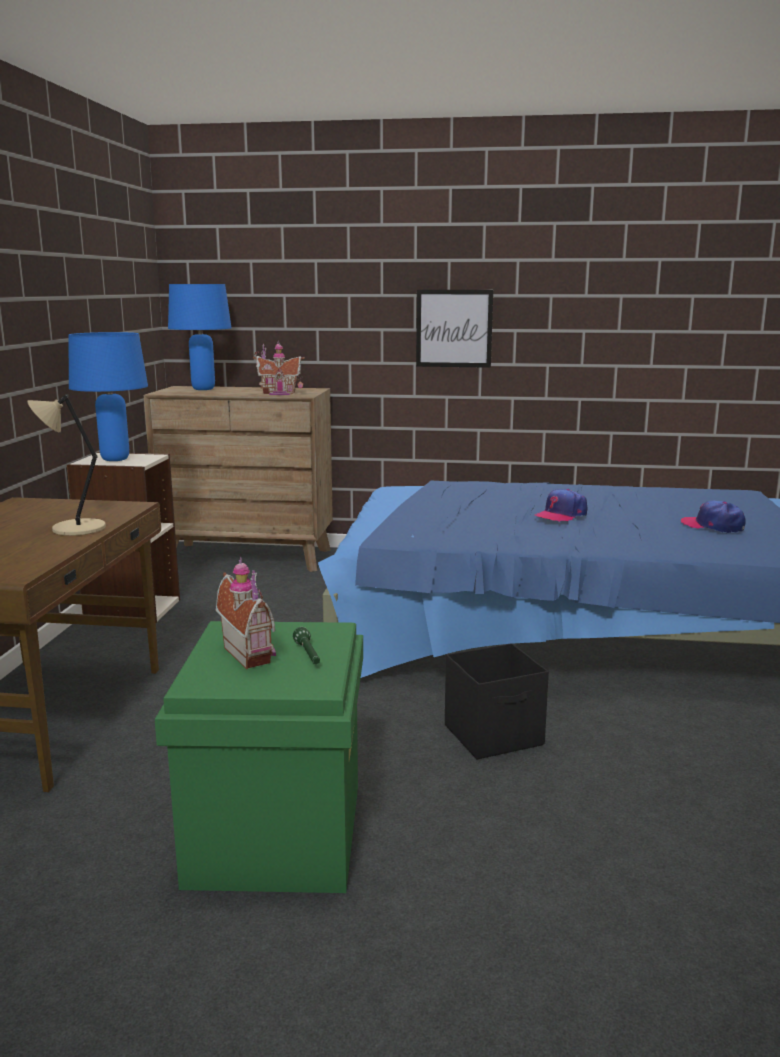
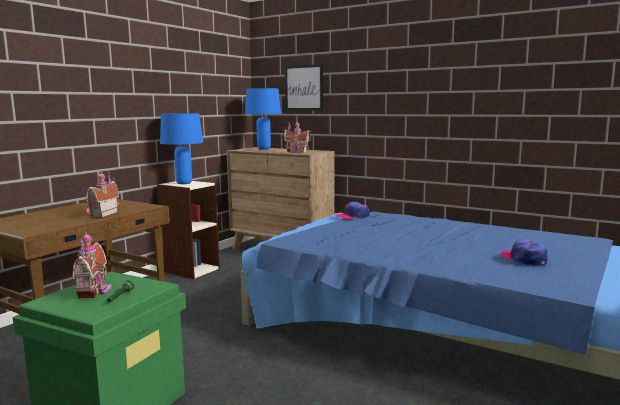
camera: 25 degrees right, 5 degrees down
beige table lamp [27,394,106,536] -> toy house [86,171,119,218]
picture [416,290,493,368] -> picture moved to [285,64,323,111]
black storage box [445,643,549,759] -> none
cap [535,489,587,522] -> cap moved to [335,202,369,219]

